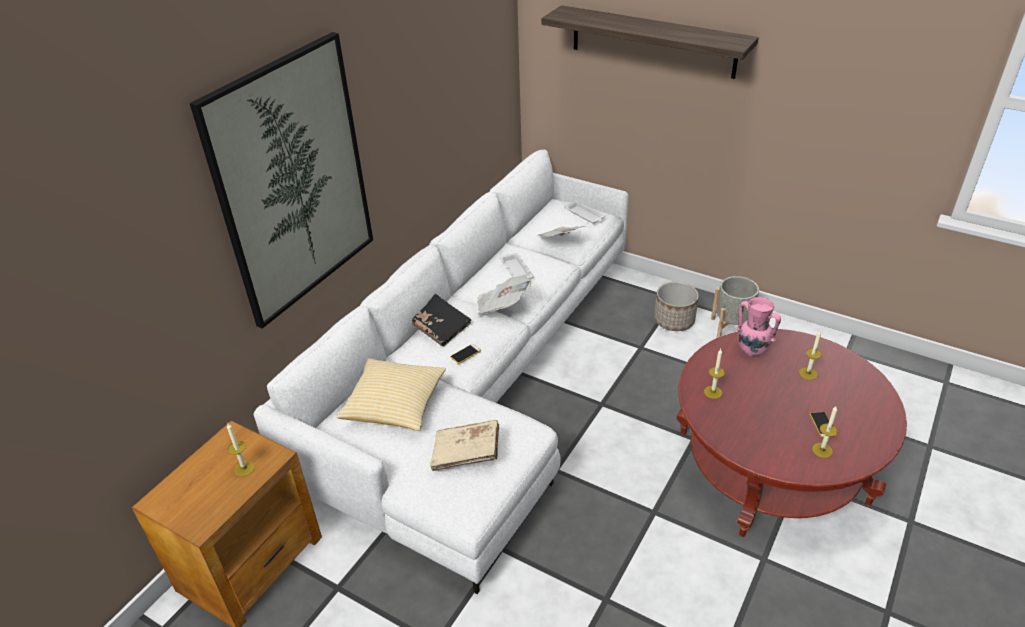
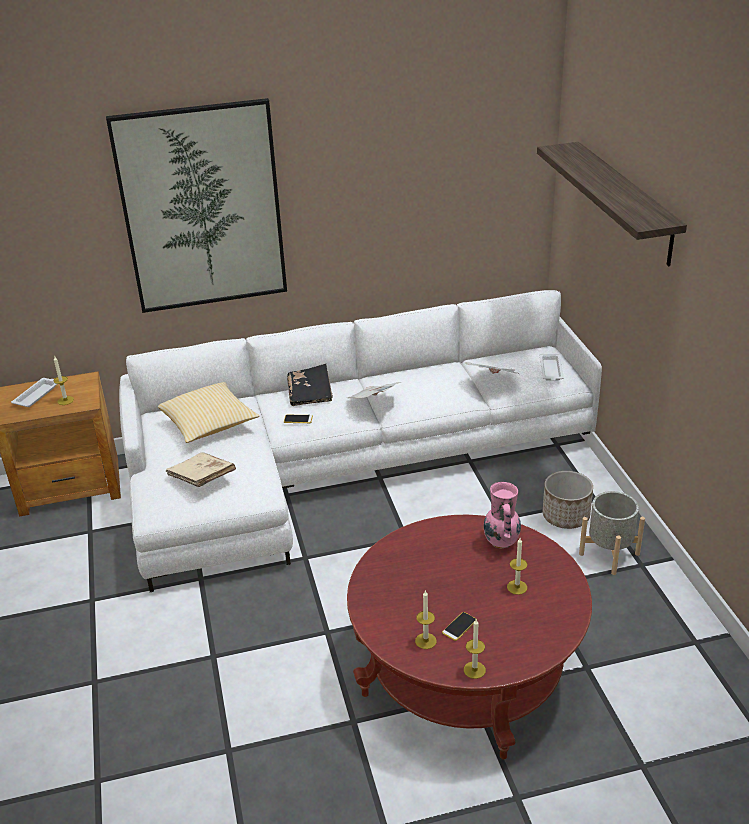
camera: 45 degrees right, 5 degrees down
white tray [500,253,534,279] -> white tray moved to [11,378,57,407]
candle [704,349,725,399] -> candle moved to [464,619,486,679]

